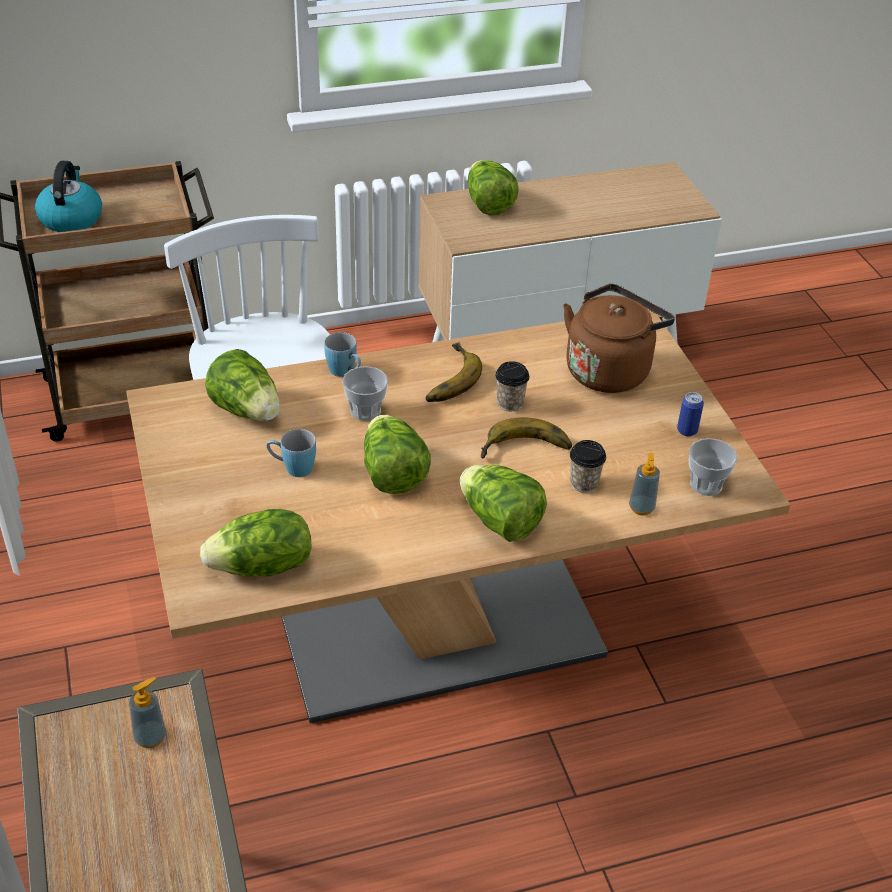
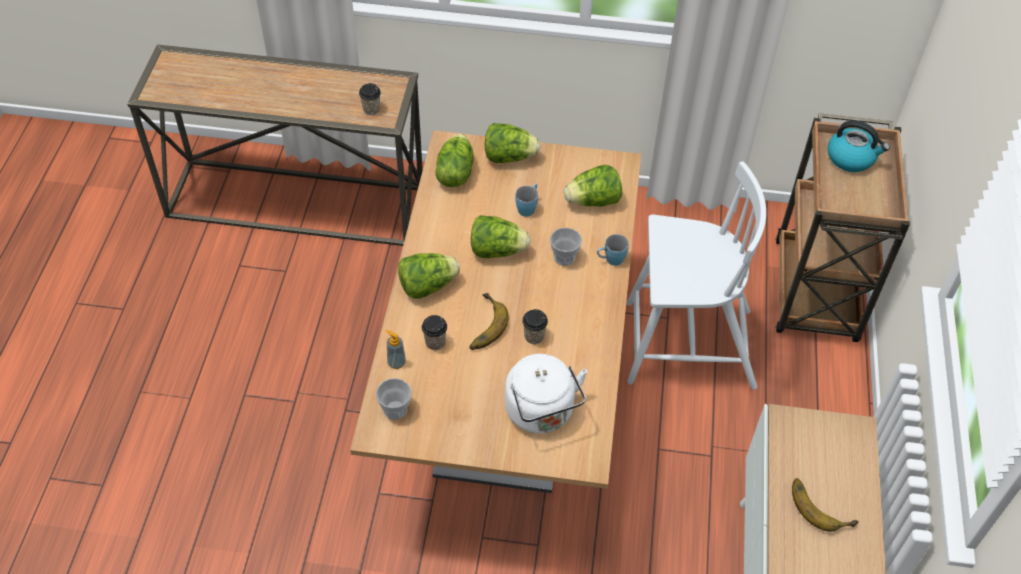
camera: 115 degrees right, 10 degrees up
soap dispenser [129,677,166,748] -> cup [359,83,381,115]
banana [426,342,482,402] -> banana moved to [792,478,858,532]
lettuce [468,160,519,215] -> lettuce moved to [485,123,540,163]
brown kettle [563,284,675,393] -> white kettle [505,354,588,433]
can [677,392,704,436] -> none

